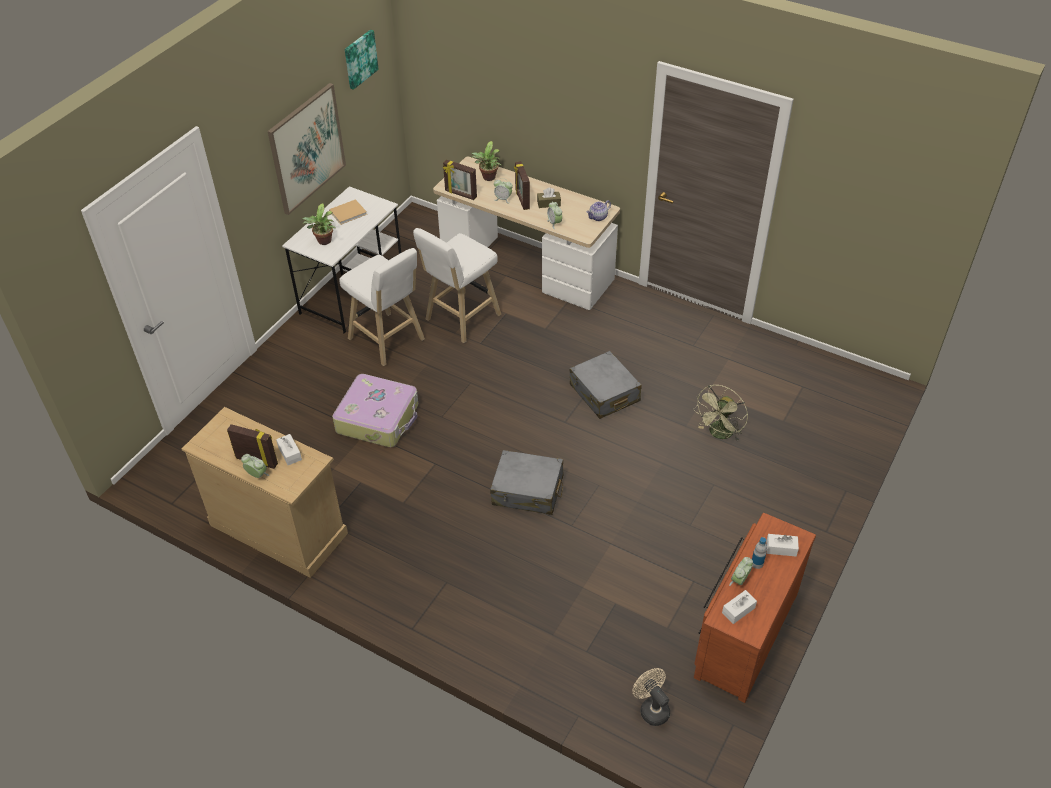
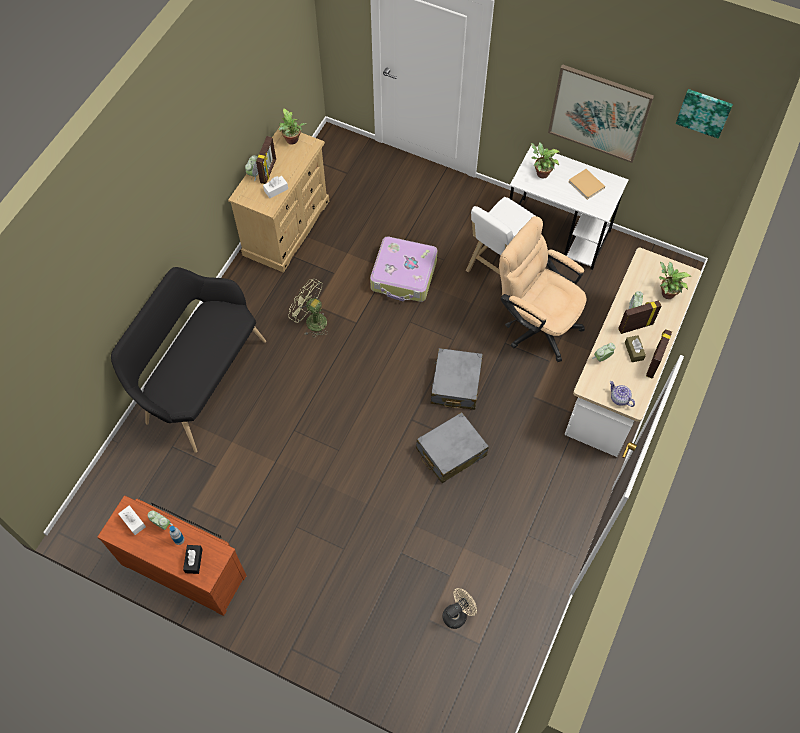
camera: 85 degrees right, 15 degrees up
white stool [413,228,501,343] -> beige office chair [499,216,587,362]
picture frame [443,160,477,200] -> picture frame moved to [646,329,672,379]
grey suitcase [490,450,564,515] -> grey suitcase moved to [431,348,483,410]
beige fan [632,668,670,726] -> beige fan moved to [442,588,477,629]
green fan [693,385,748,441] -> green fan moved to [288,279,327,338]
white tissue box [766,534,799,556] -> black tissue box [183,545,203,574]
none -> black bench [111,267,266,453]
none -> potted plant [279,108,307,145]

